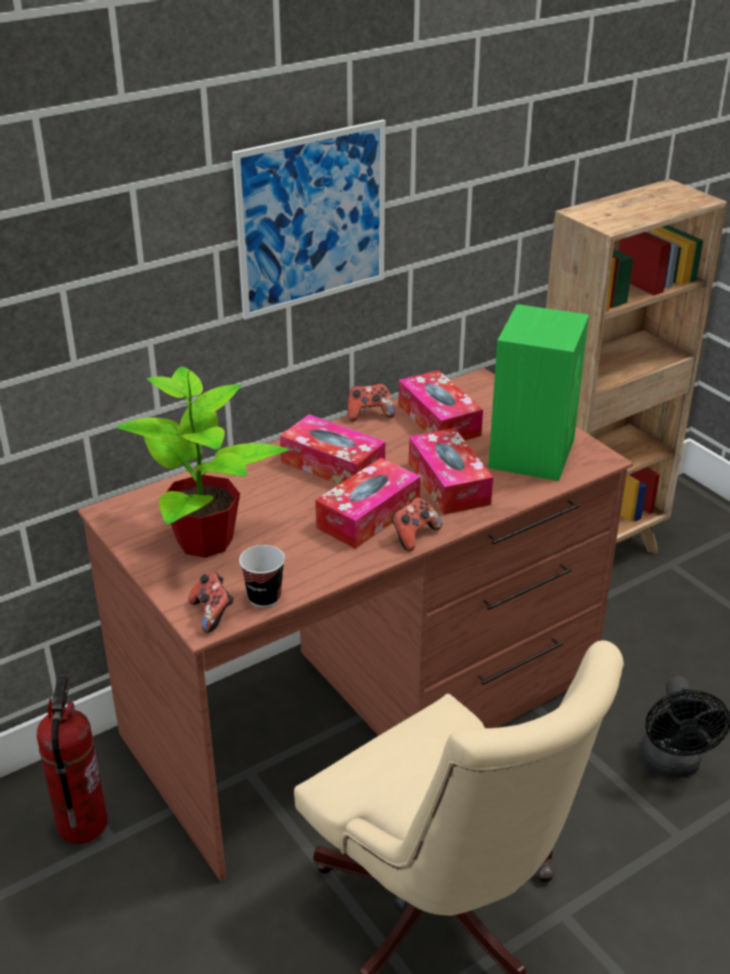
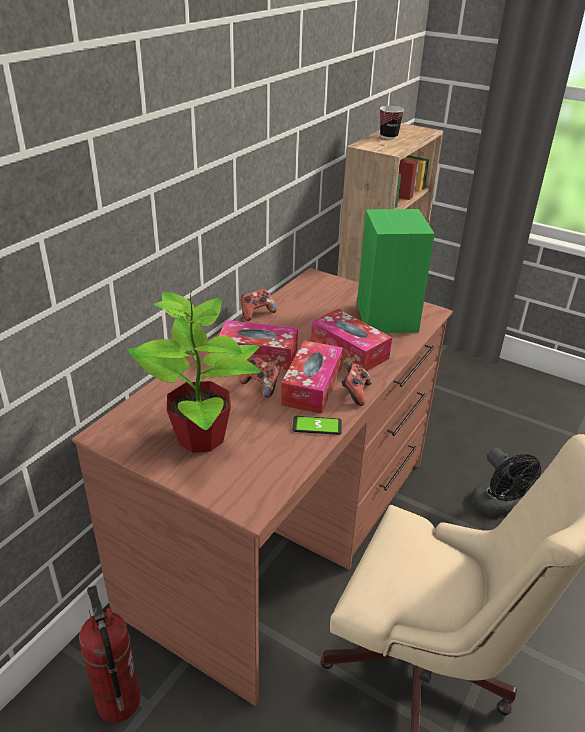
camera: 25 degrees left, 0 degrees up
game controller [188,573,234,633] -> game controller moved to [239,357,280,398]
picture [232,120,386,320] -> none
cup [239,545,285,608] -> cup moved to [380,106,404,139]
tissue box [398,370,483,440] -> none
none -> phone [292,416,342,435]

